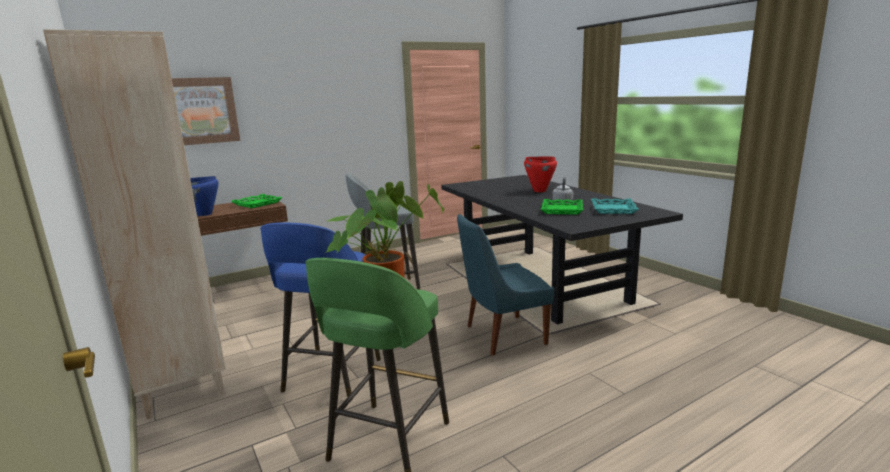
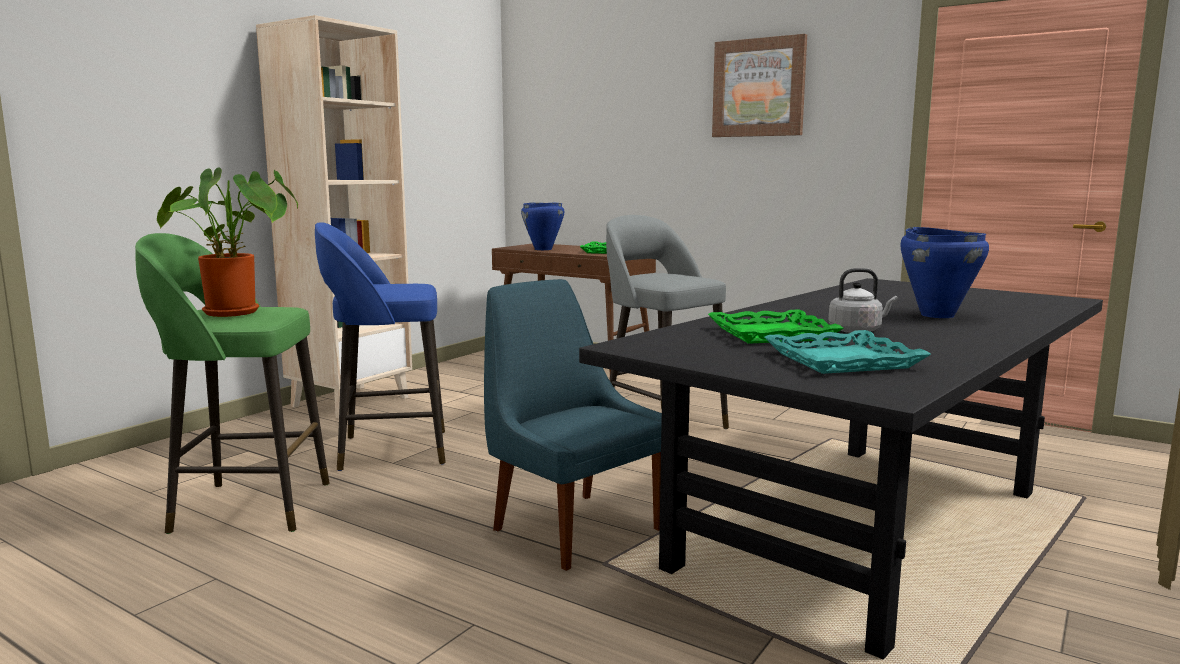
camera: 65 degrees right, 5 degrees down
picture [171,77,240,145] -> picture moved to [712,34,807,137]
red cooking pot [524,156,557,192] -> blue cooking pot [900,227,989,318]

